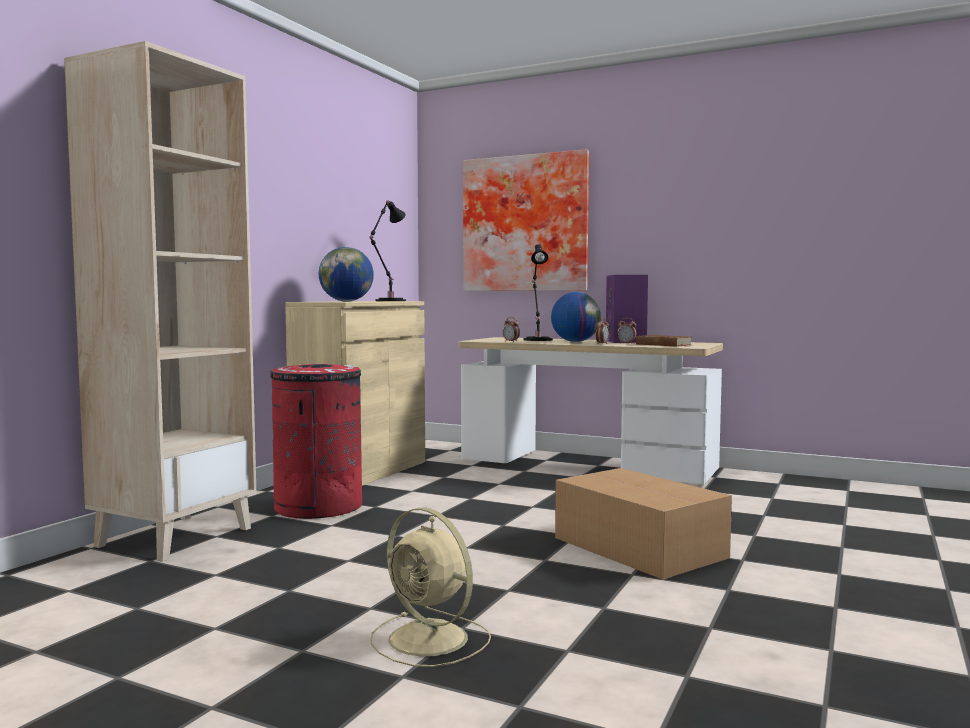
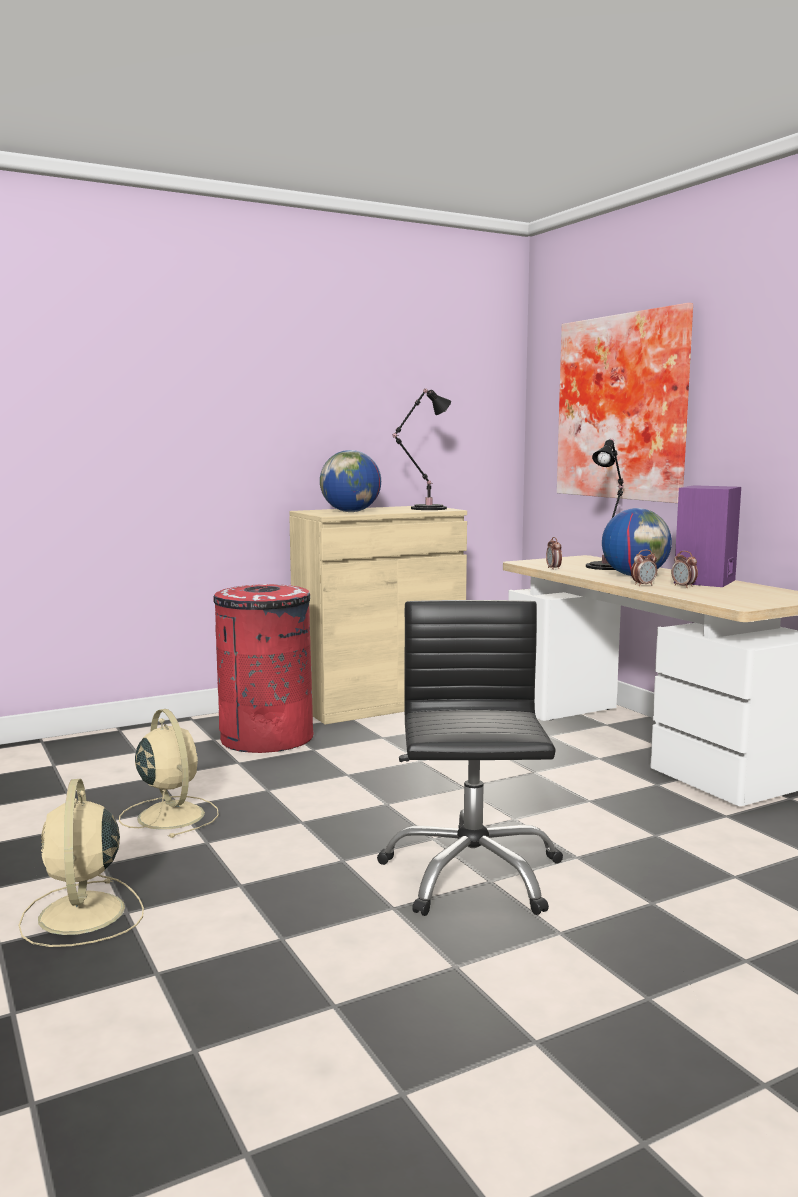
camera: 35 degrees right, 5 degrees up
beige bookcase [64,41,256,562] -> none
cardboard box [555,468,732,580] -> black office chair [377,600,563,916]
brown book [636,335,691,347] -> none
none -> beige fan [119,709,219,838]

